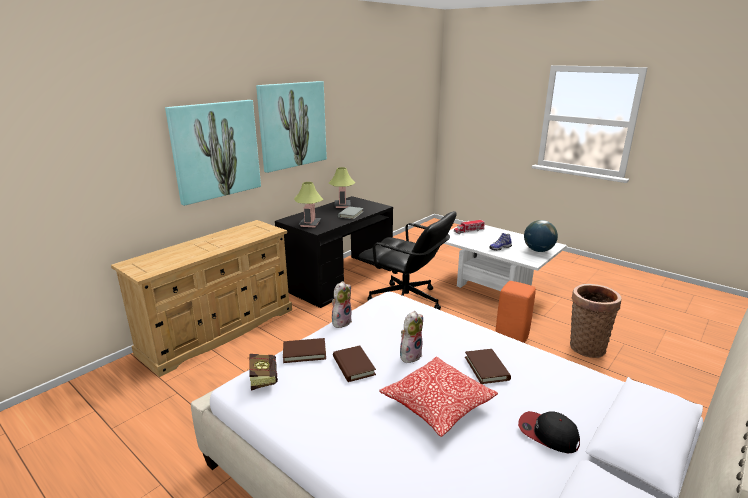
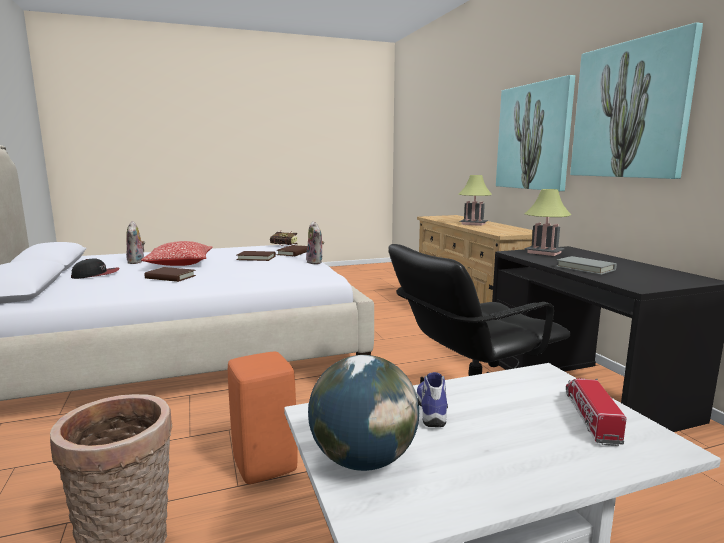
camera: 120 degrees right, 10 degrees down
table lamp [329,167,355,208] -> table lamp moved to [458,175,492,226]
plush toy [400,311,423,363] -> plush toy moved to [126,221,145,264]

